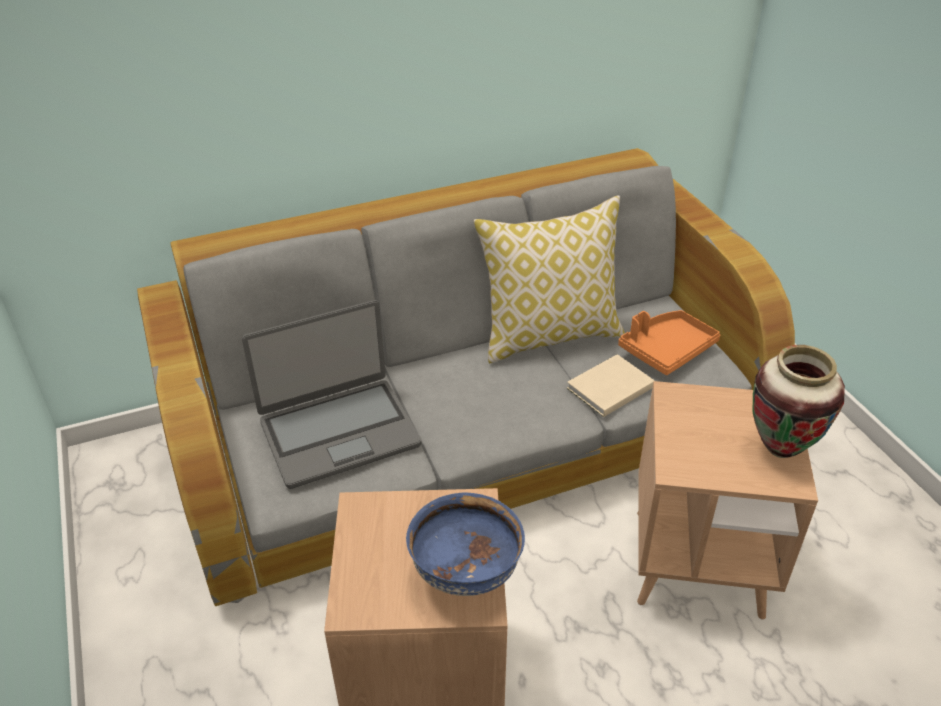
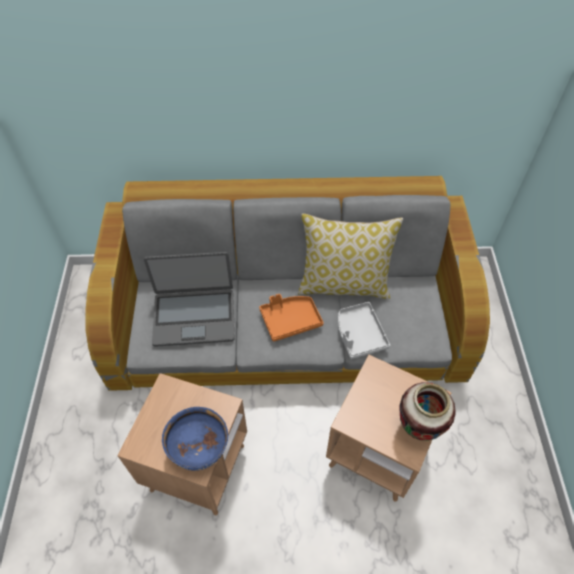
camera: 20 degrees right, 15 degrees up
beige book [567,354,655,417] -> grey tray [338,302,390,359]
orange tray [618,310,720,375] -> orange tray moved to [259,294,324,342]

